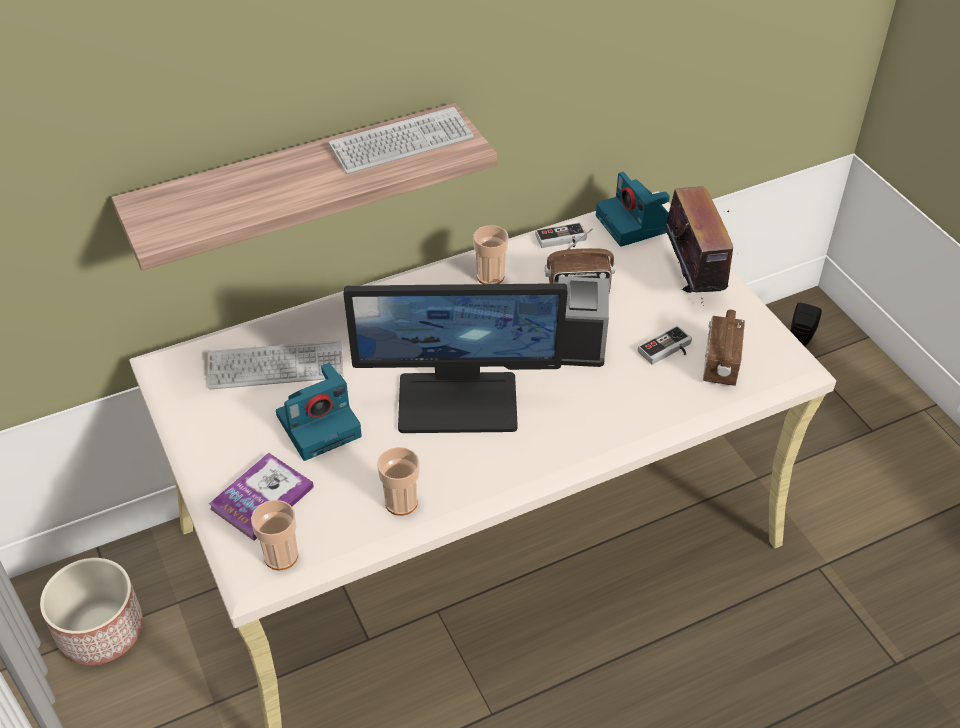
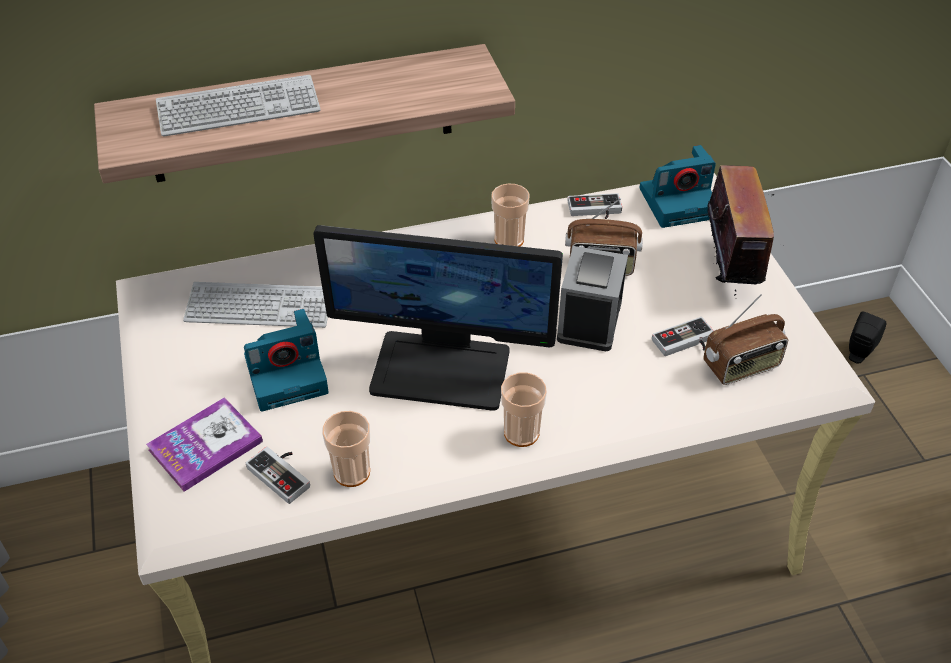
camera: 10 degrees right, 0 degrees up
planter [40,558,143,665] -> none
cup [251,500,298,571] -> cup moved to [501,372,547,447]
keyboard [329,107,474,174] -> keyboard moved to [156,75,321,137]
camera [596,172,670,247] -> camera turned 90 degrees counterclockwise [640,145,716,228]
radio [703,310,745,386] -> radio turned 135 degrees counterclockwise [703,294,788,385]
none -> game controller [246,447,310,504]

